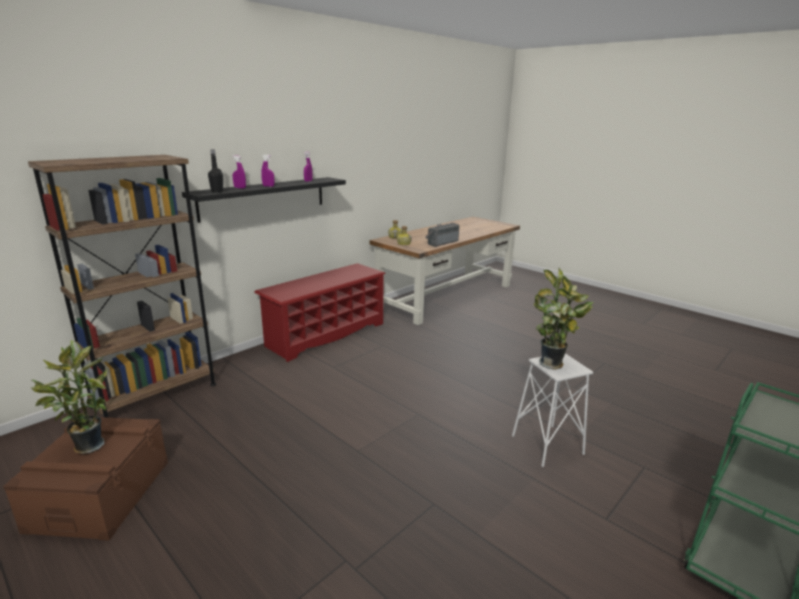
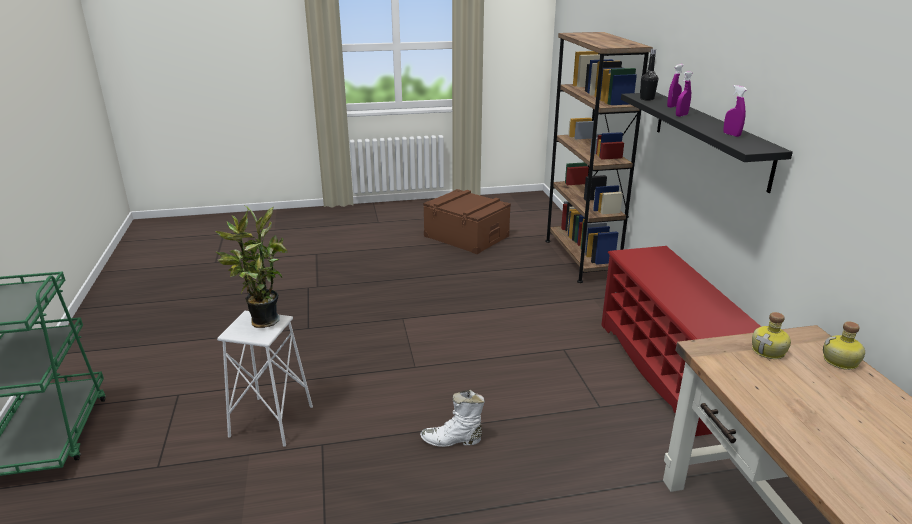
camera: 125 degrees right, 5 degrees up
potted plant [31,340,108,454] -> none
radio [425,223,459,247] -> none
none -> white boot [420,390,485,447]

